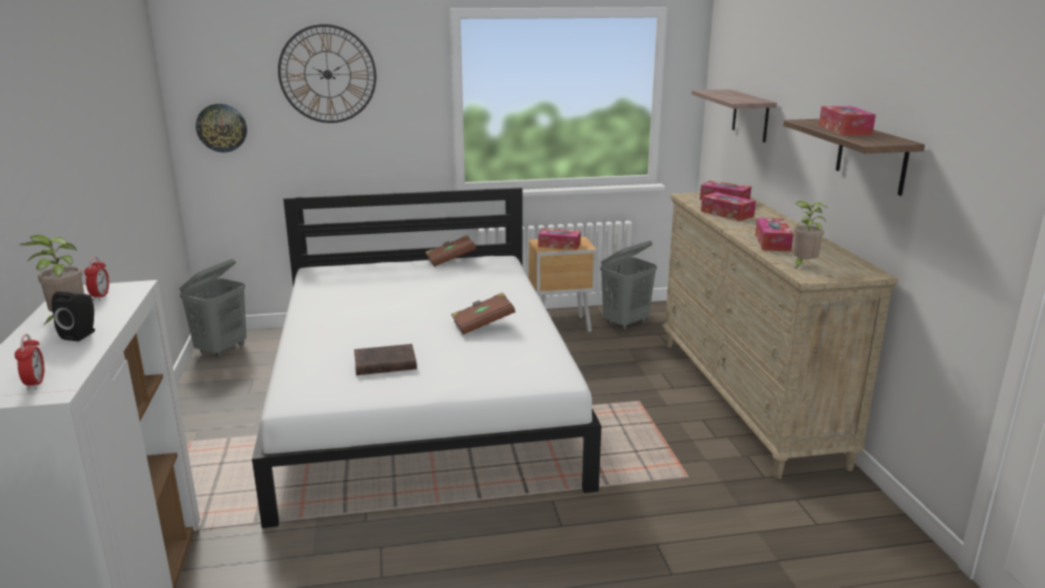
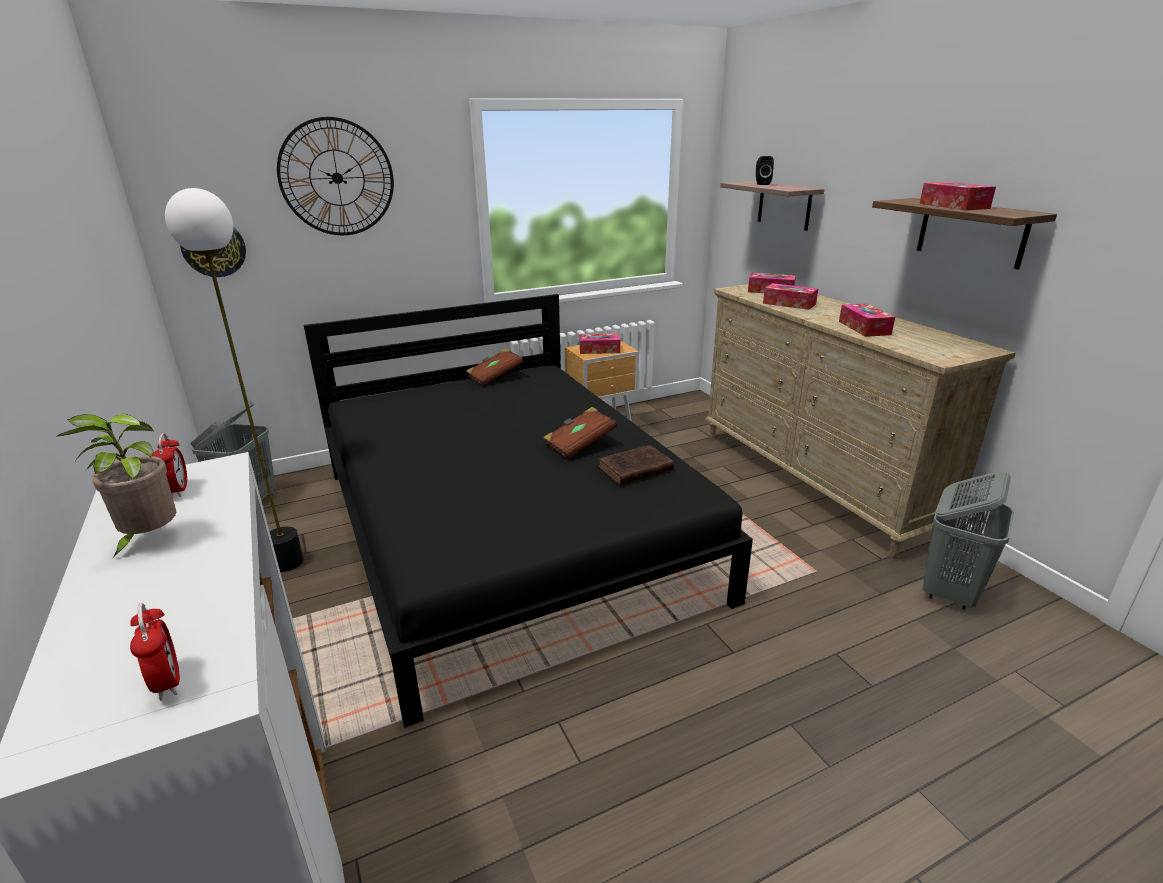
camera: 15 degrees left, 5 degrees up
black speaker [52,292,95,341] -> black speaker moved to [756,156,774,185]
white bed [252,188,601,528] -> black bed [304,294,753,728]
brown book [354,344,417,375] -> brown book moved to [598,445,674,485]
grey laundry basket [600,241,657,330] -> grey laundry basket moved to [922,471,1014,610]
potted plant [793,201,827,269] -> none
none -> floor lamp [165,188,304,572]

